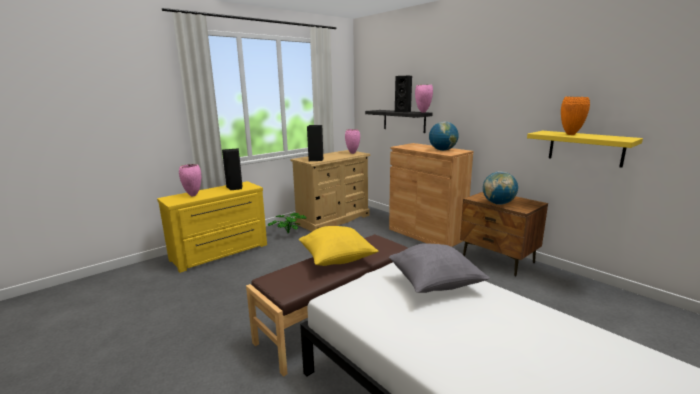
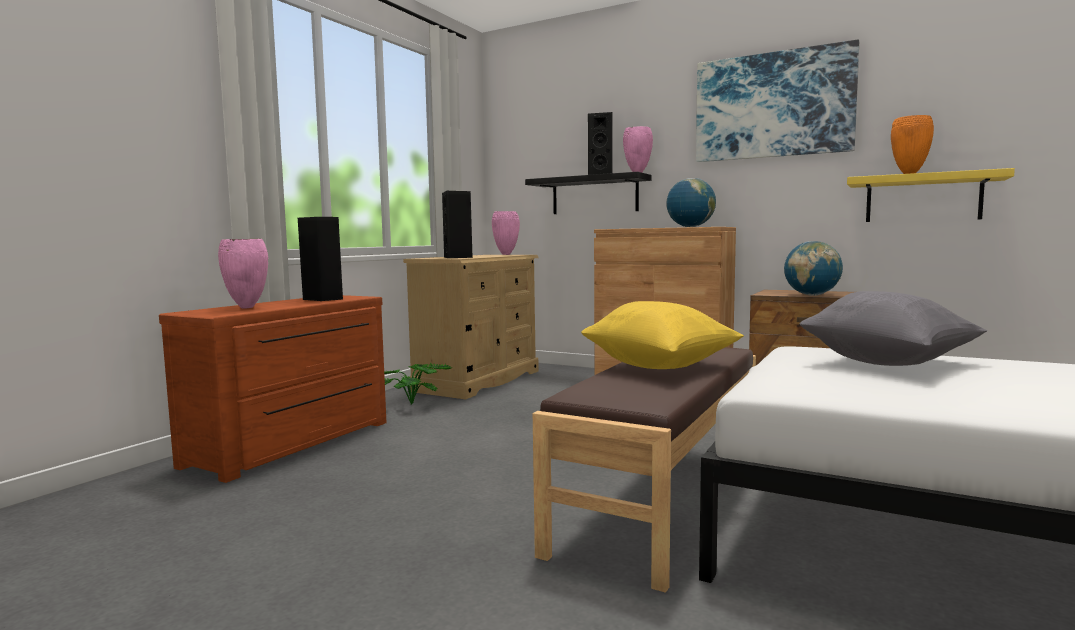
camera: 20 degrees left, 10 degrees down
yellow dresser [157,181,267,273] -> brown dresser [159,295,387,483]
none -> picture [696,39,859,162]

